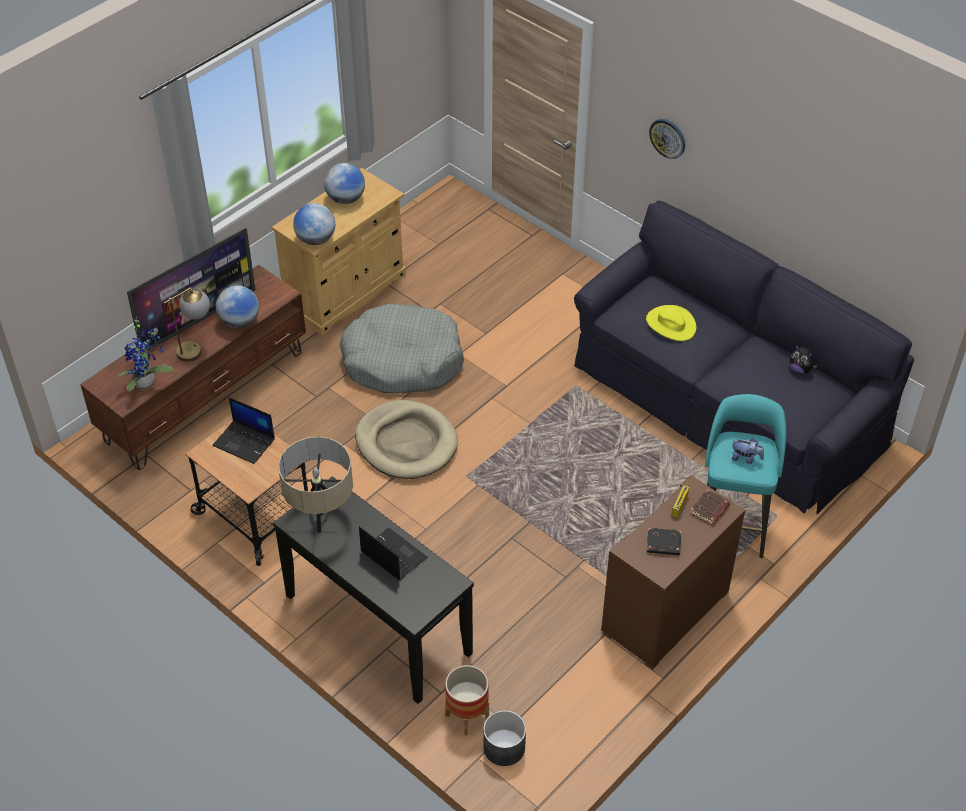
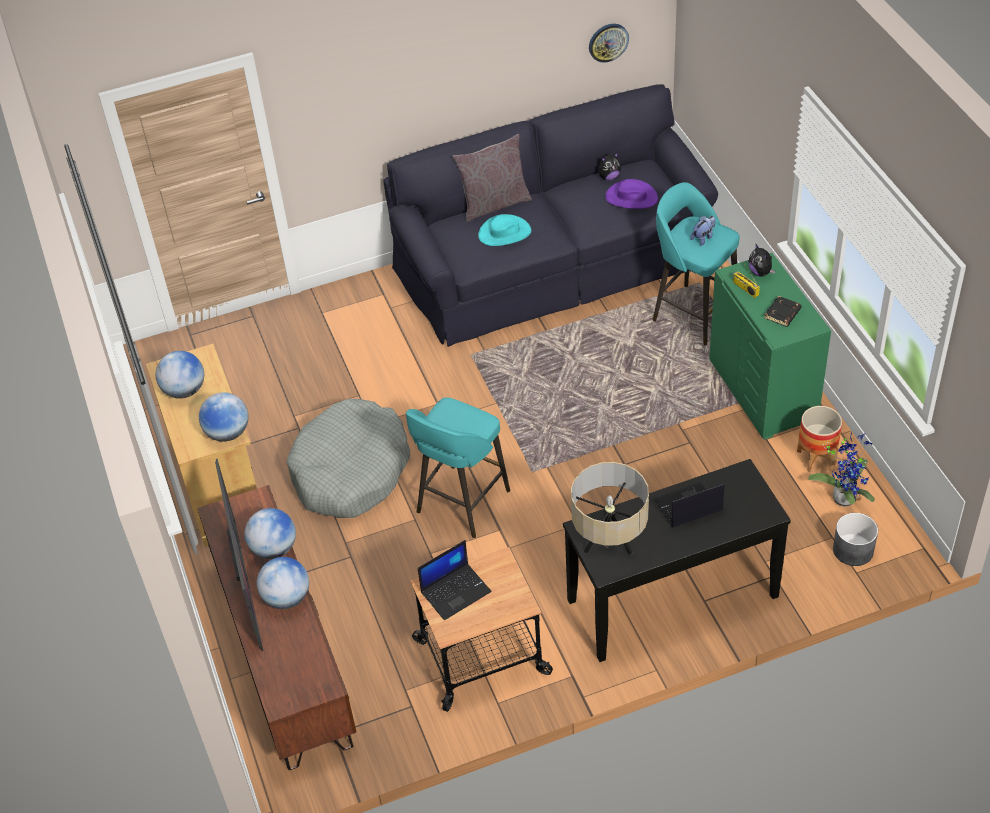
camera: 60 degrees left, 0 degrees up
potted plant [117,319,173,391] -> potted plant moved to [808,433,875,507]
table lamp [164,287,210,362] -> globe [257,557,309,609]
beige dog bed [355,400,458,479] -> turquoise stool [406,397,510,538]
planter [445,665,489,736] -> planter moved to [797,406,842,472]
brown dresser [601,475,745,670] -> green dresser [709,253,831,440]
yellow hat [646,305,696,341] -> turquoise hat [478,214,531,246]
wall clock [649,119,685,159] -> wall clock moved to [589,24,629,63]
brown book [690,489,730,525] -> plush toy [749,243,775,277]
none -> grey pillow [452,134,532,222]
none -> purple hat [605,179,658,209]

